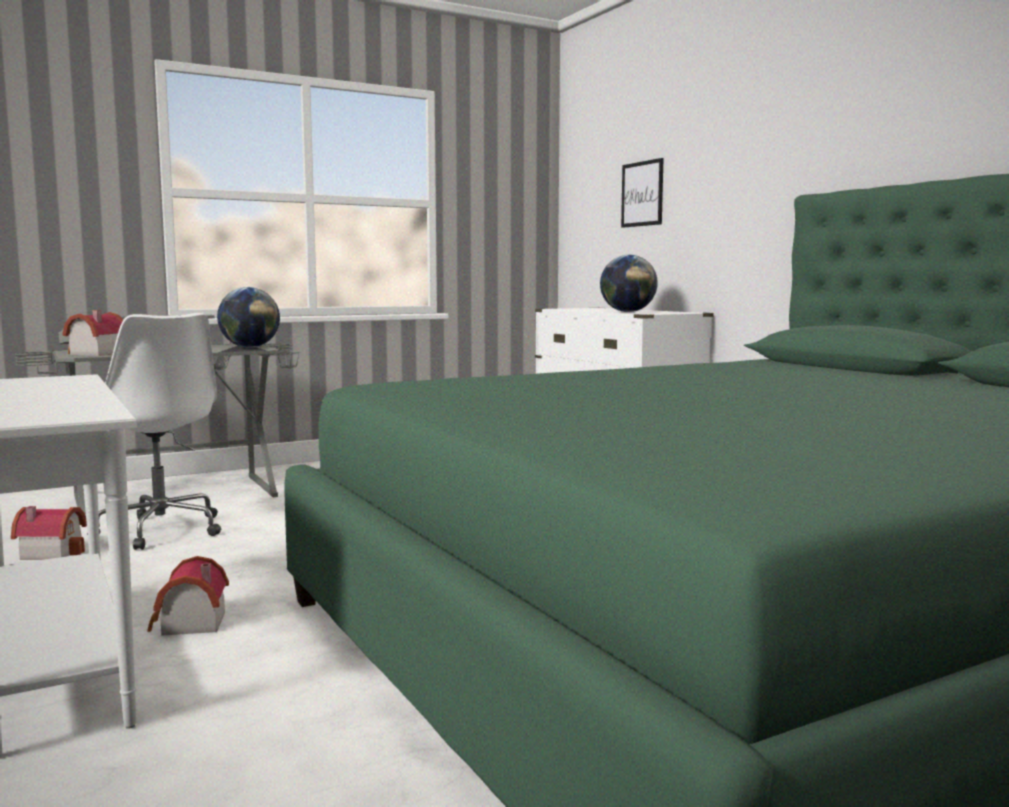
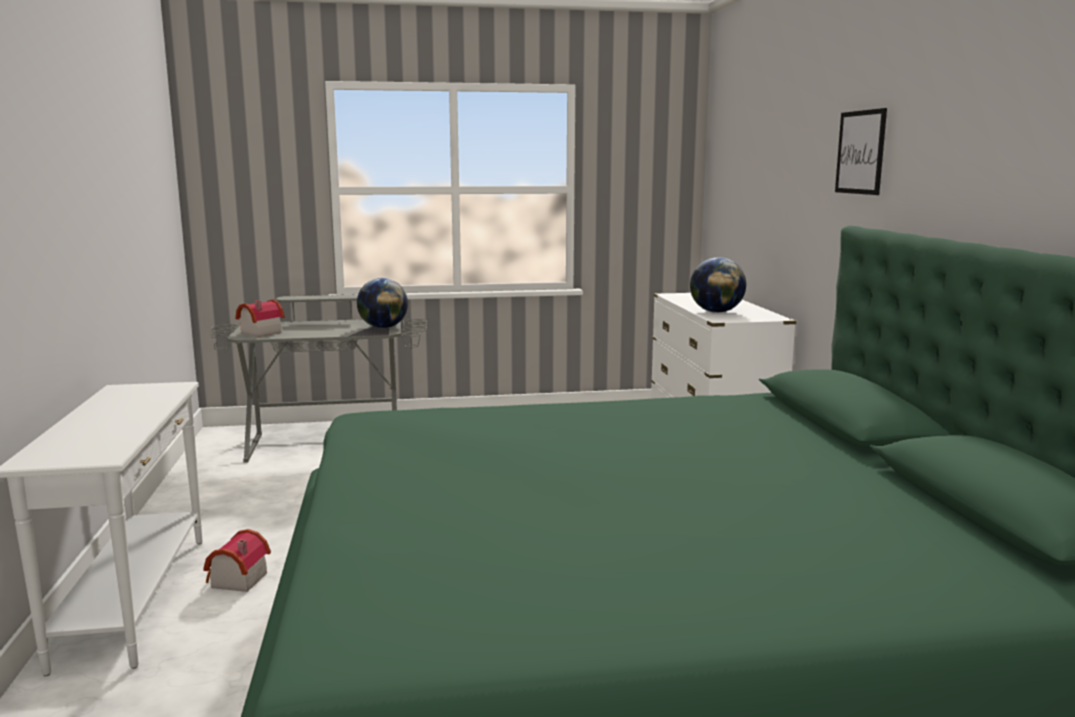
camera: 20 degrees right, 5 degrees up
toy house [11,506,87,560] -> none
white office chair [87,313,221,550] -> none
picture [621,158,664,228] -> picture moved to [835,108,887,195]

